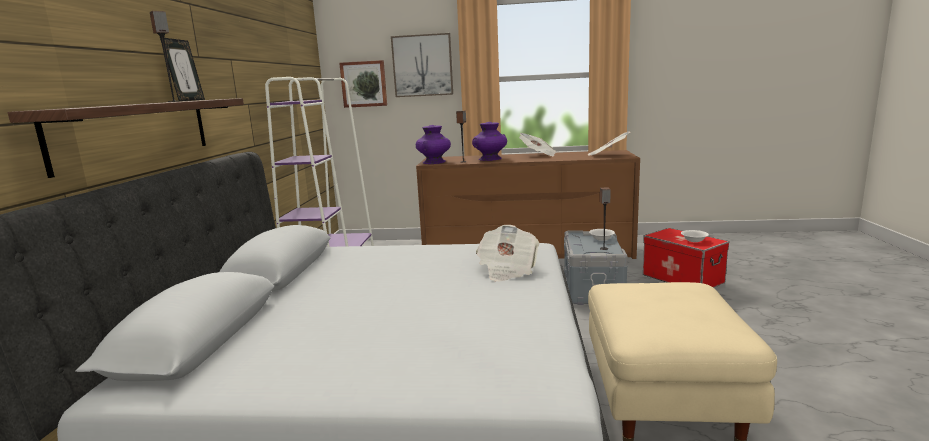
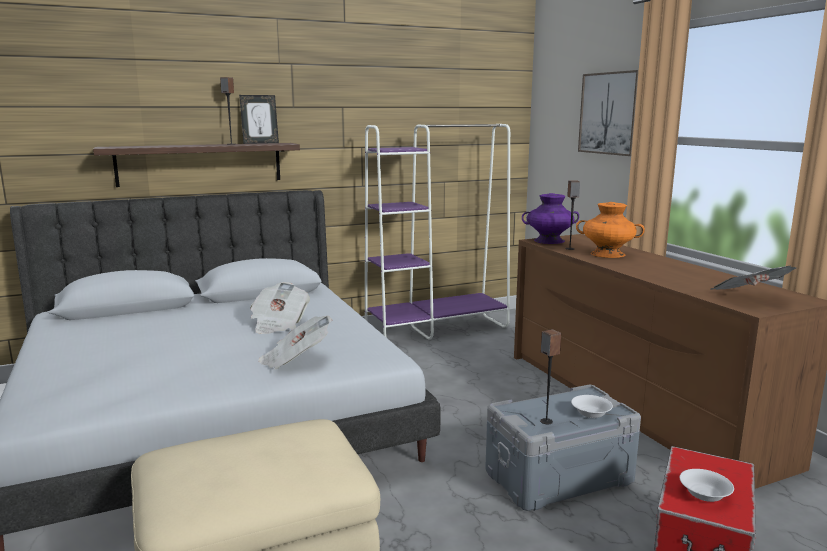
camera: 60 degrees right, 0 degrees up
picture [339,60,387,108] -> none
purple vase [472,122,507,161] -> orange vase [576,202,645,258]
newspaper [519,133,556,156] -> newspaper moved to [251,282,310,334]

